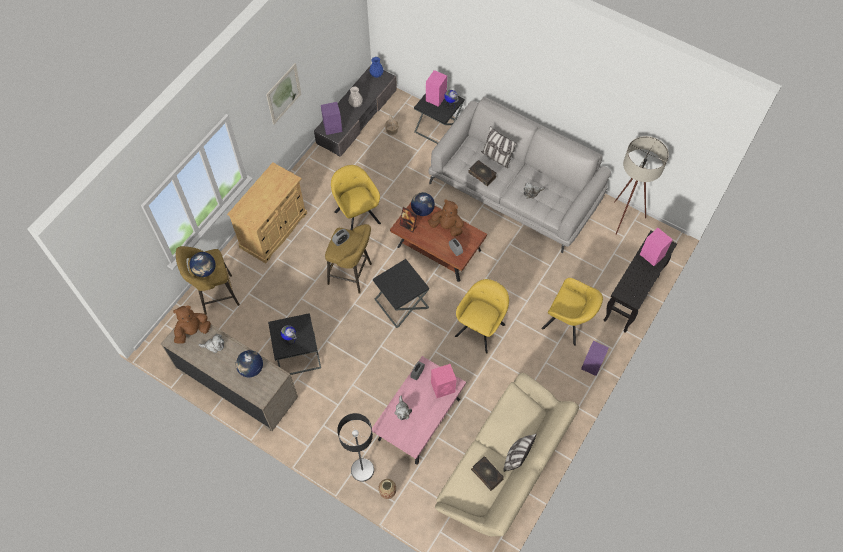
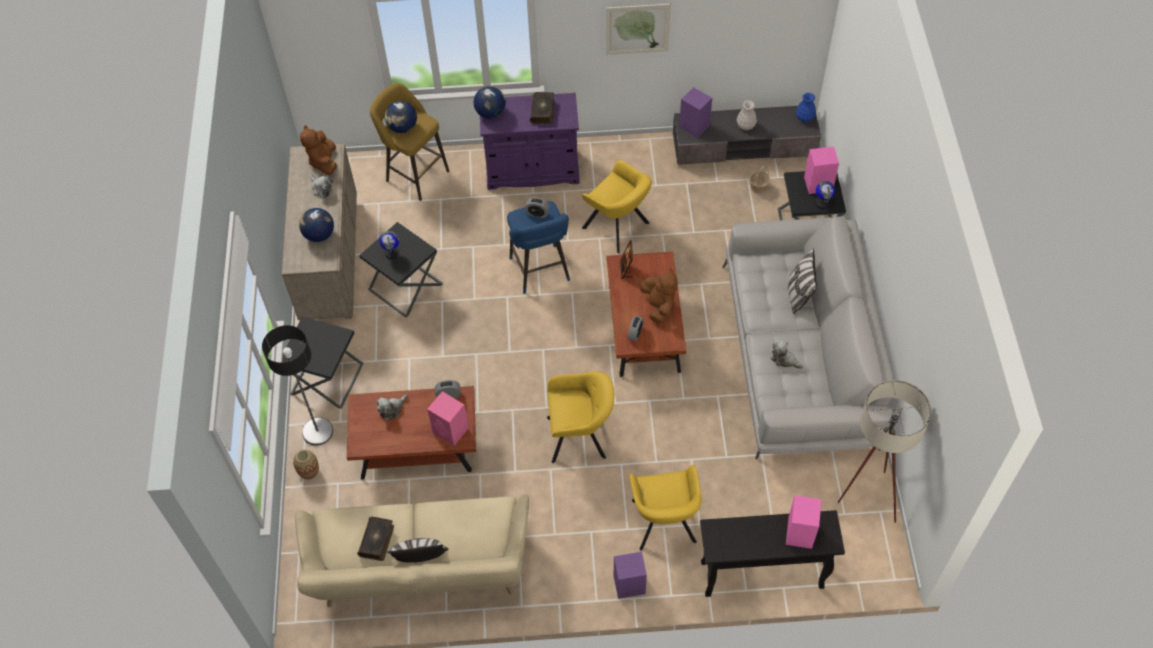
camera: 55 degrees right, 5 degrees down
brown plush toy [173,305,211,344] -> brown plush toy turned 120 degrees counterclockwise [300,125,337,175]
beige cabinet [227,162,307,263] -> purple cabinet [480,93,580,190]
yellow stool [325,224,372,294] -> blue stool [507,201,570,294]
yellow armchair [331,165,381,230] -> yellow armchair turned 105 degrees clockwise [582,160,652,253]
pink coffee table [372,356,466,465] -> brown coffee table [346,386,476,480]
black side table [373,259,429,328] -> black side table moved to [282,316,364,409]
globe [411,192,435,216] -> globe moved to [474,86,506,119]
book [468,160,497,186] -> book moved to [530,92,555,124]

